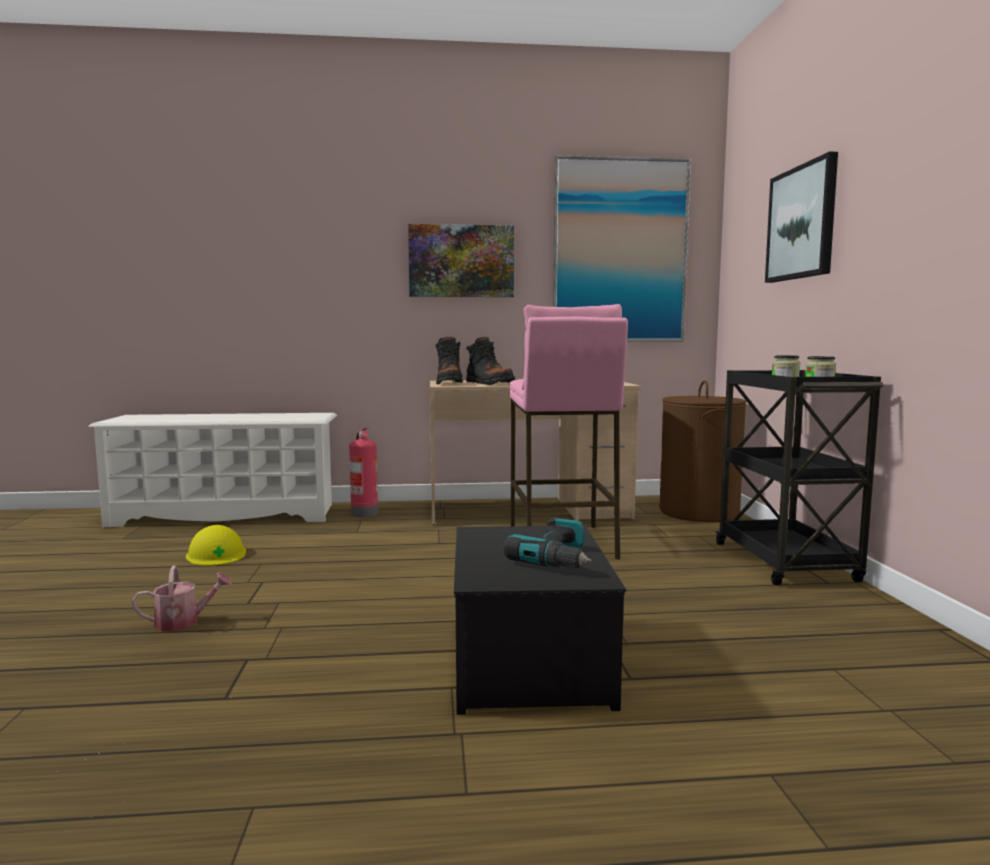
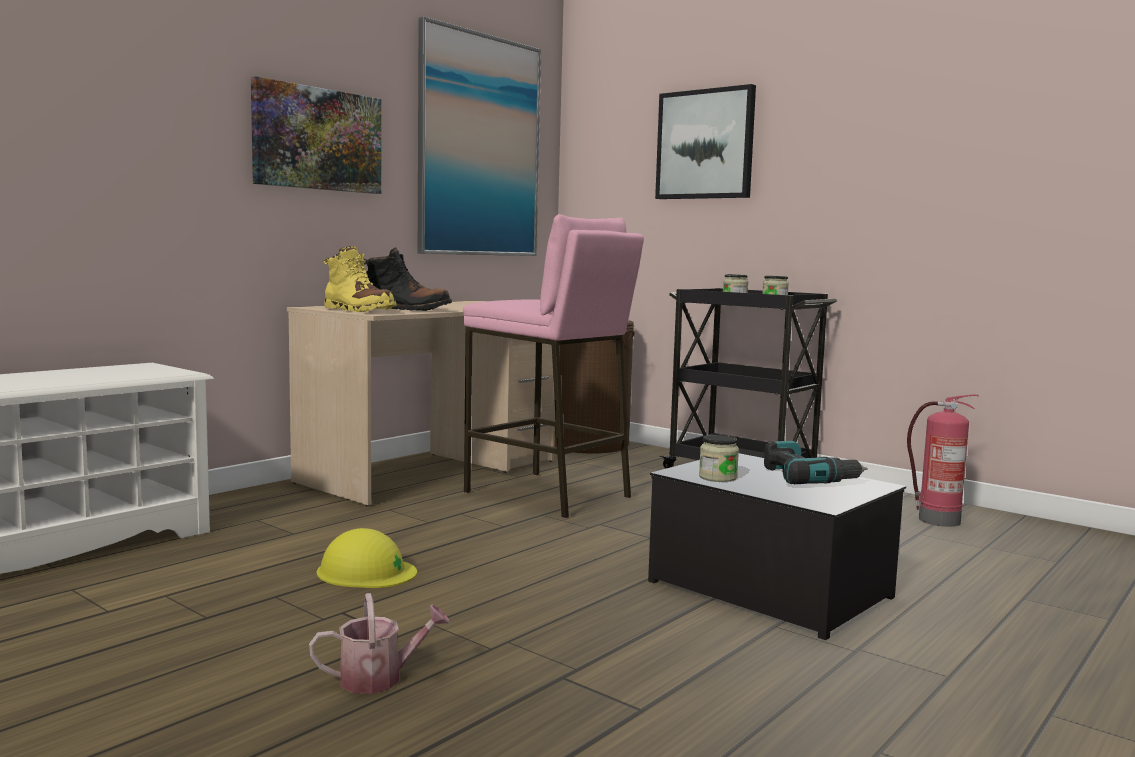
camera: 45 degrees left, 0 degrees up
watering can [132,566,232,631] -> watering can turned 45 degrees clockwise [309,593,450,694]
yellow hard hat [186,525,246,566] -> yellow hard hat moved to [317,528,417,588]
fire extinguisher [349,428,378,517] -> fire extinguisher moved to [907,394,979,527]
black boot [435,337,463,385] -> yellow boot [324,246,397,312]
none -> jar [699,434,739,482]

